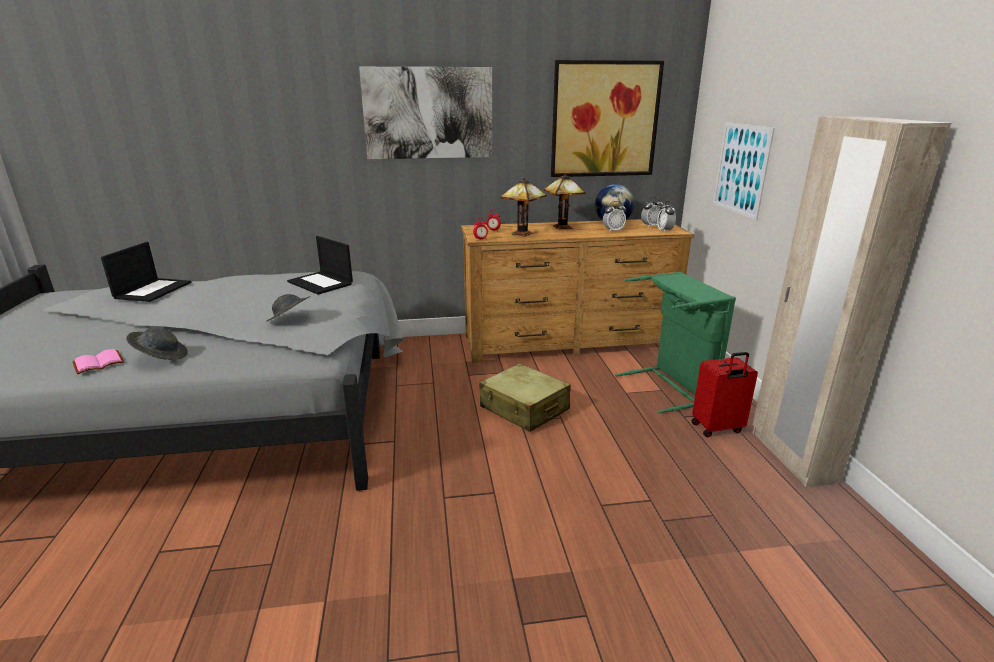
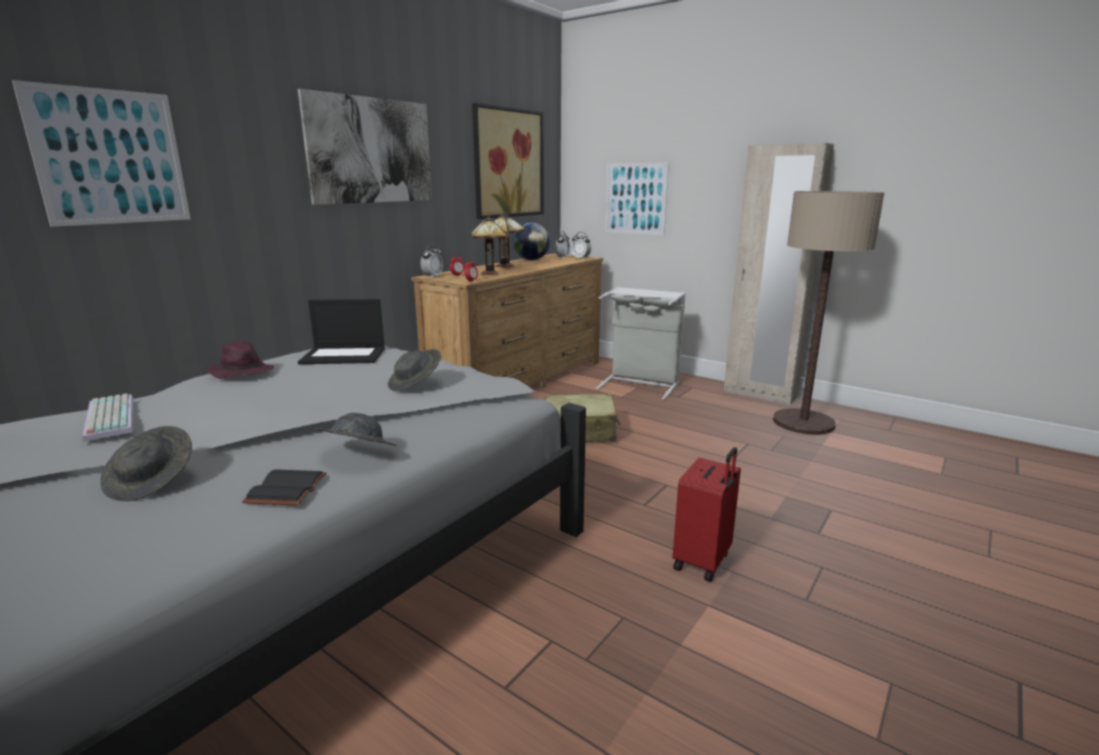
camera: 45 degrees left, 5 degrees down
pink book [72,349,124,374] -> black book [242,469,327,505]
laptop [101,242,191,302] -> keyboard [83,393,133,441]
alarm clock [603,201,626,231] -> alarm clock moved to [421,244,443,278]
green laundry basket [615,272,736,414] -> grey laundry basket [596,287,686,400]
red suitcase [692,352,758,437] -> red suitcase moved to [673,447,741,582]
none -> picture [12,80,191,227]
none -> grey hat [100,426,192,501]
none -> purple hat [206,340,274,379]
none -> floor lamp [773,191,885,435]

